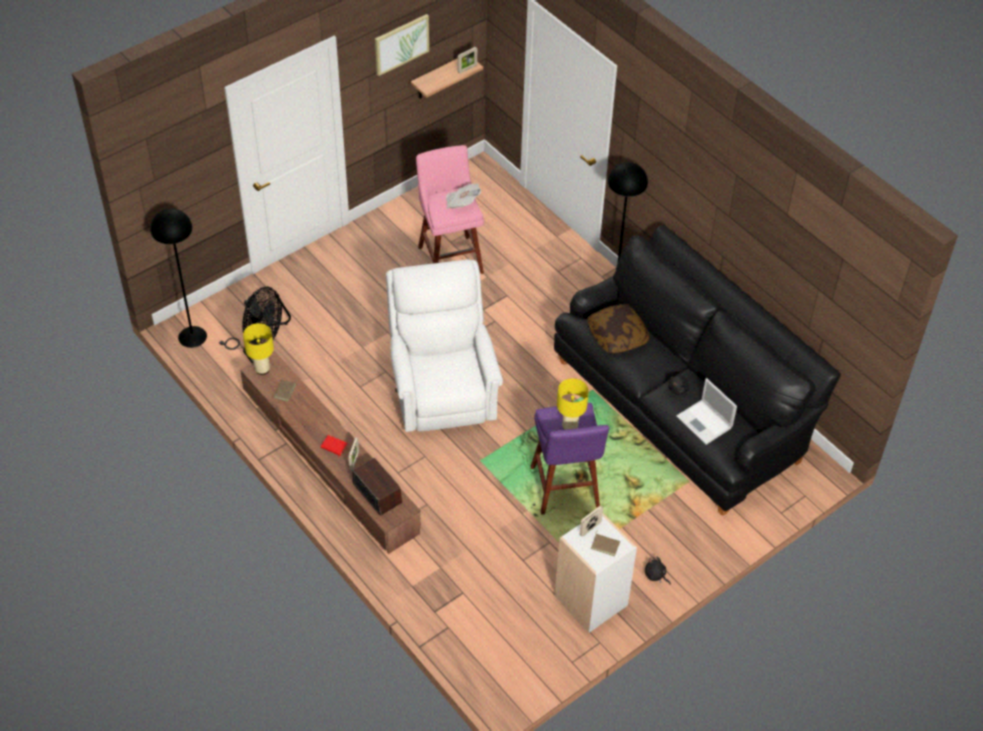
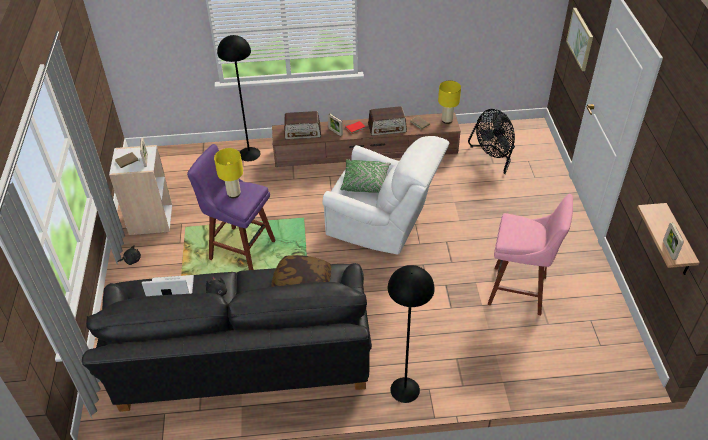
camera: 125 degrees right, 5 degrees down
black floor lamp [150,208,207,348] -> black floor lamp moved to [217,35,261,161]
picture [375,14,429,76] -> picture moved to [566,8,593,71]
newspaper [446,184,481,209] -> none
none -> green pillow [341,159,391,193]
none -> radio [368,106,407,136]

